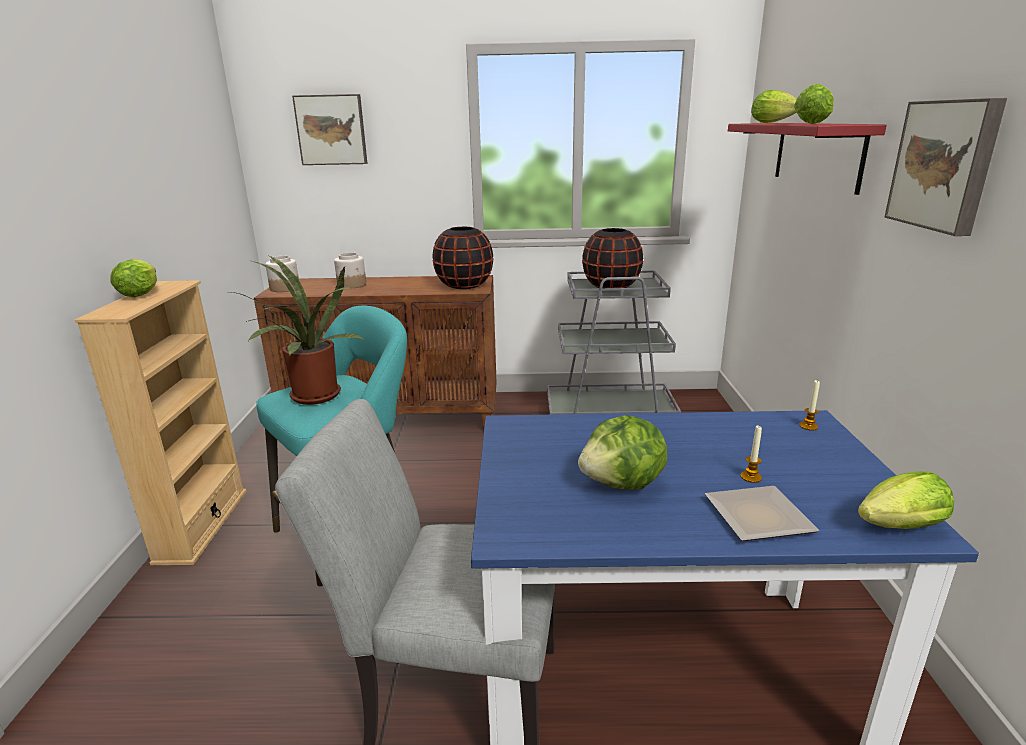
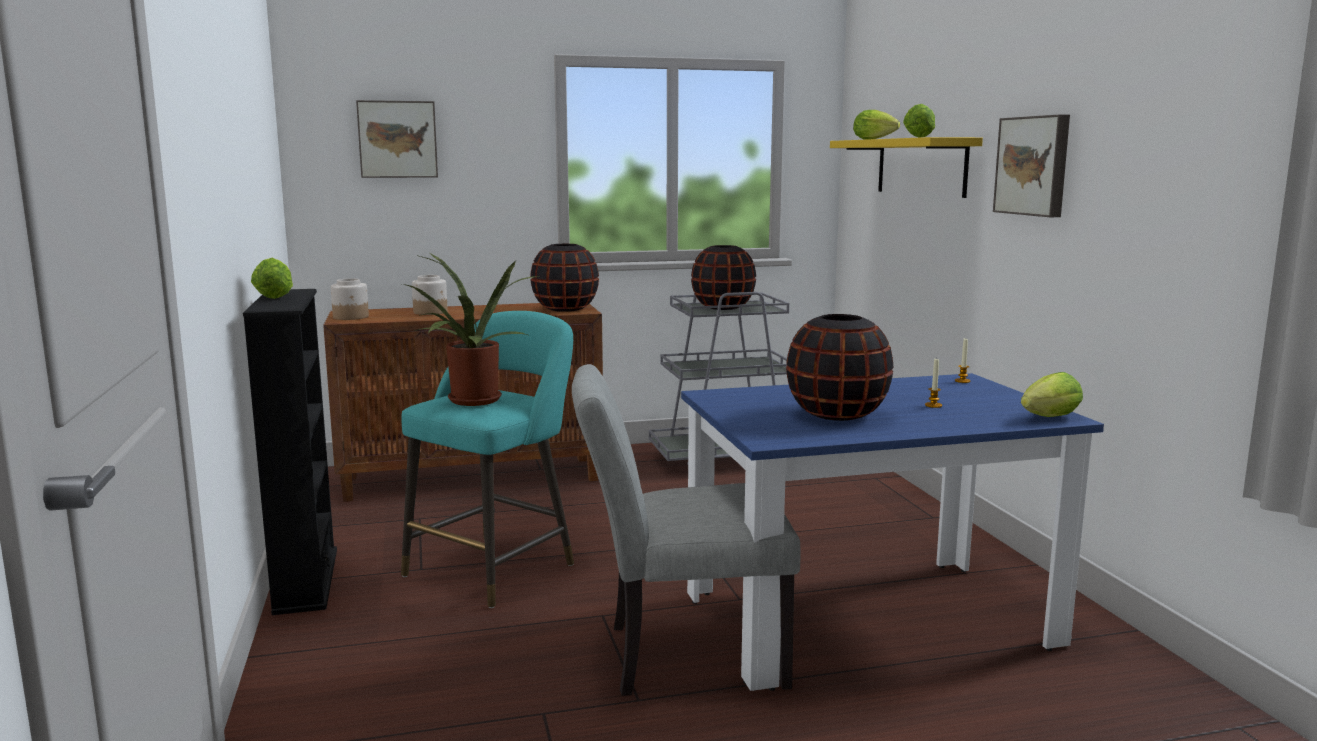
camera: 15 degrees left, 10 degrees down
beige bookcase [75,280,247,566] -> black bookcase [243,289,337,615]
lettuce [578,415,667,490] -> black vase [786,314,893,421]
plate [705,486,819,541] -> none
red shelf [728,123,887,195] -> yellow shelf [830,137,983,198]

